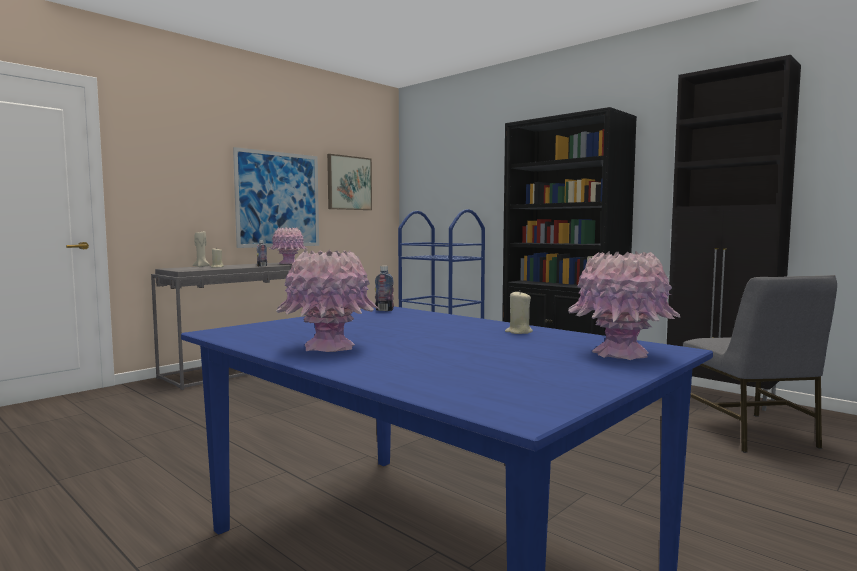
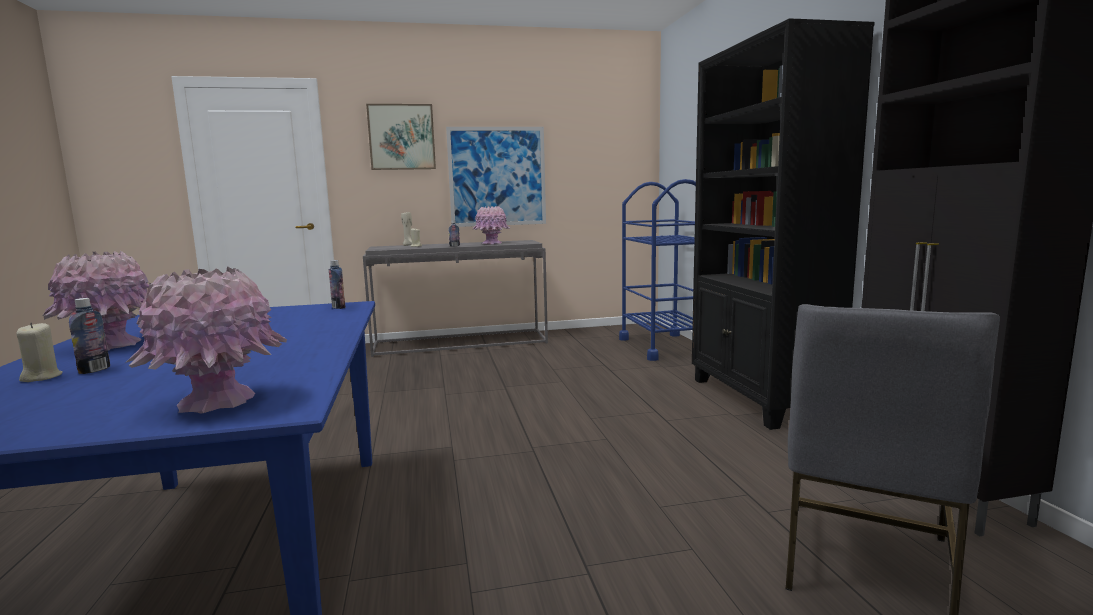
camera: 35 degrees right, 5 degrees up
picture [327,154,372,210] -> picture moved to [366,104,436,170]
beige candle [505,290,533,334] -> beige candle moved to [16,322,63,382]
none -> bottle [69,298,110,374]

